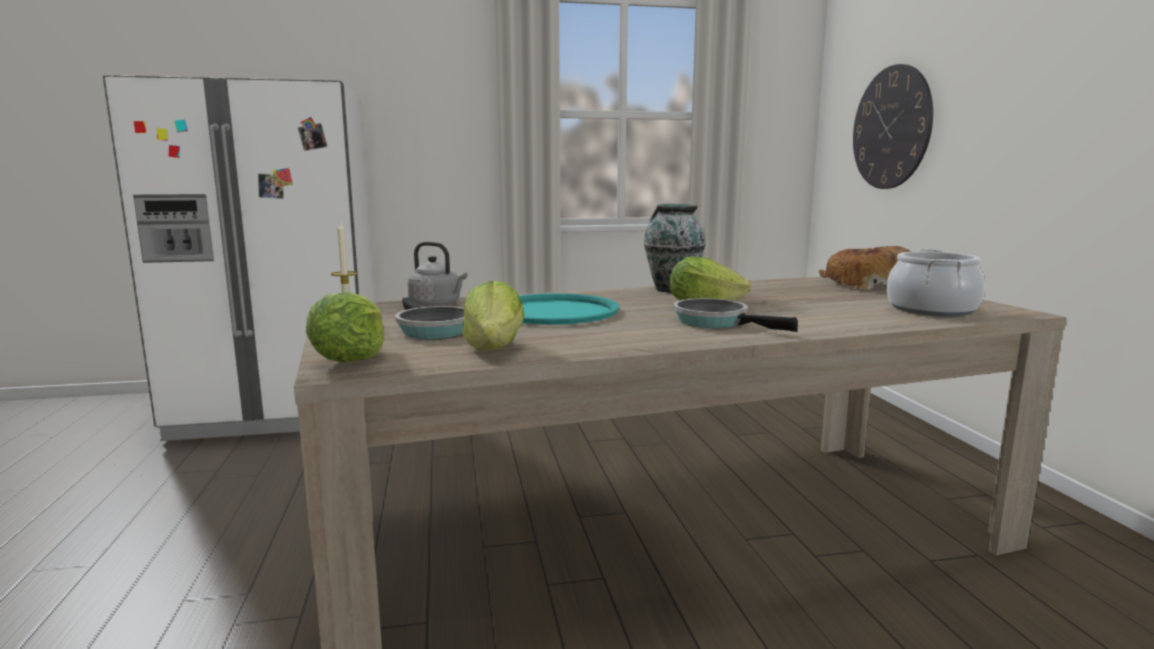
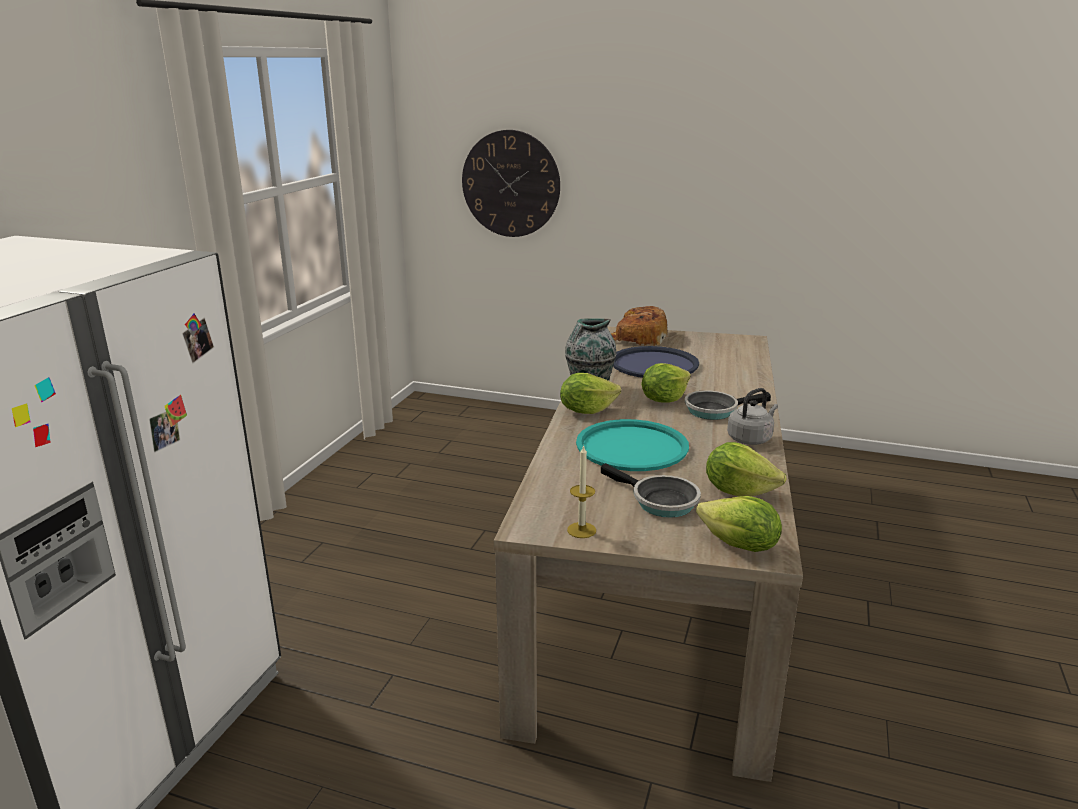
camera: 60 degrees left, 10 degrees up
frying pan [395,297,464,339] -> frying pan turned 45 degrees clockwise [601,463,701,518]
grey kettle [408,242,467,307] -> grey kettle moved to [727,388,778,445]
cooking pot [887,248,985,316] -> none
none -> lettuce [560,373,621,414]
none -> blue tray [613,346,699,378]

